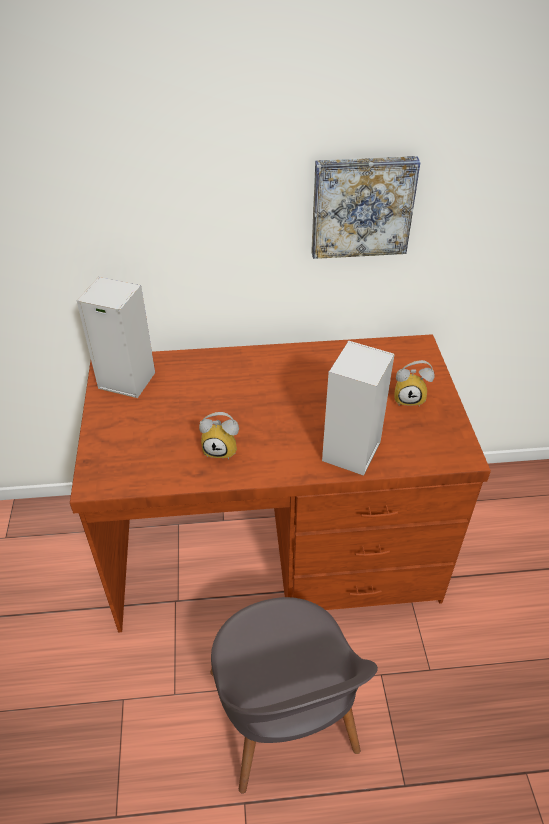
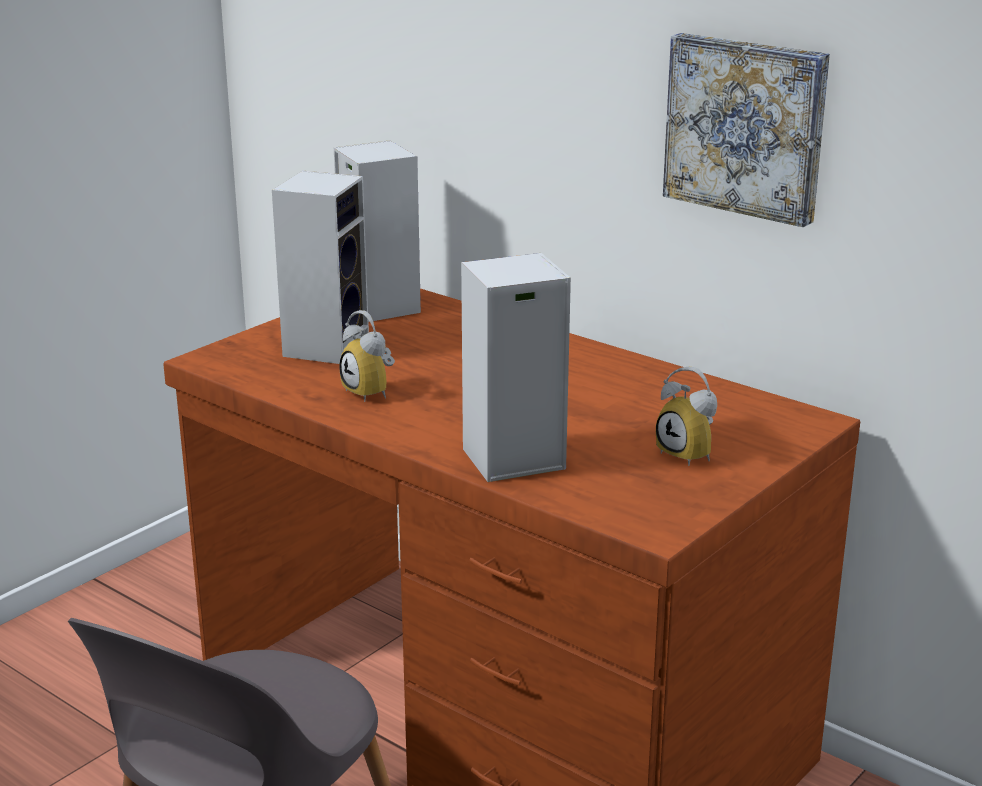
camera: 45 degrees right, 20 degrees down
none -> speaker [272,171,369,364]

